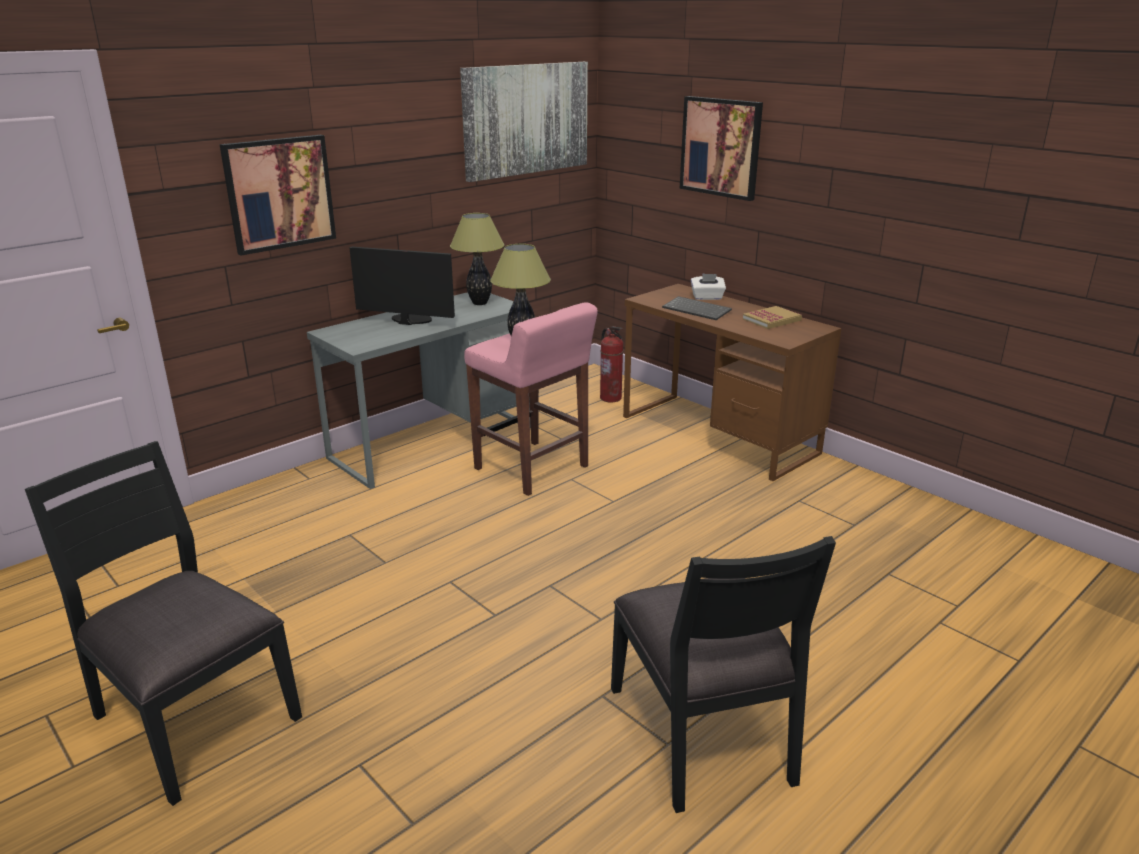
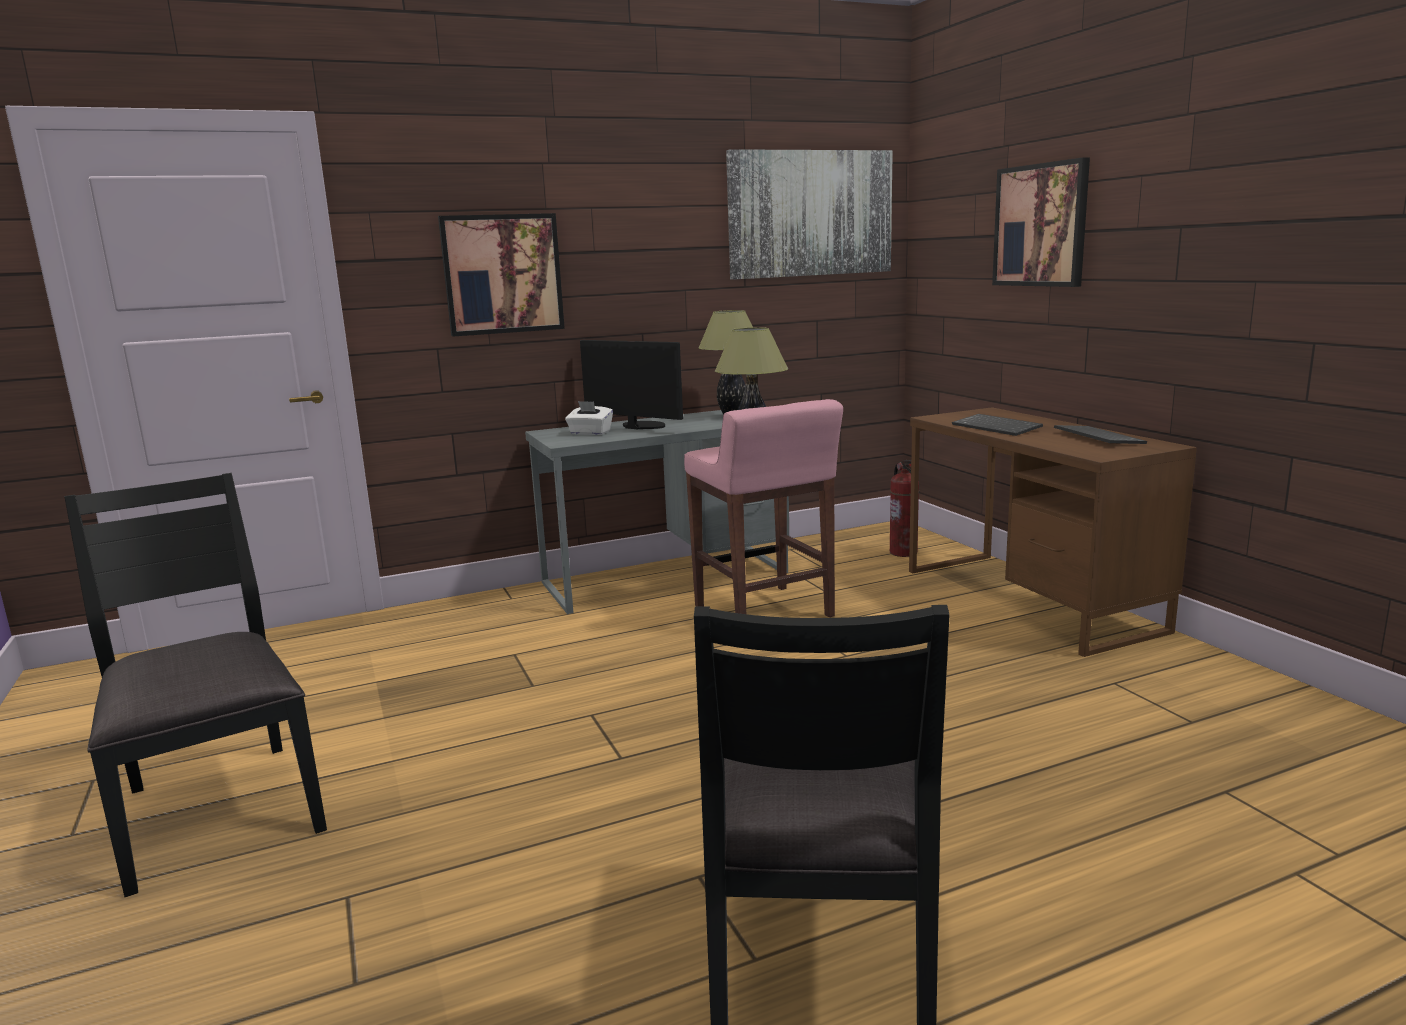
camera: 20 degrees right, 10 degrees down
white tissue box [691,274,726,300] -> white tissue box moved to [565,401,613,435]
book [743,306,802,329] -> keyboard [1054,425,1147,444]

